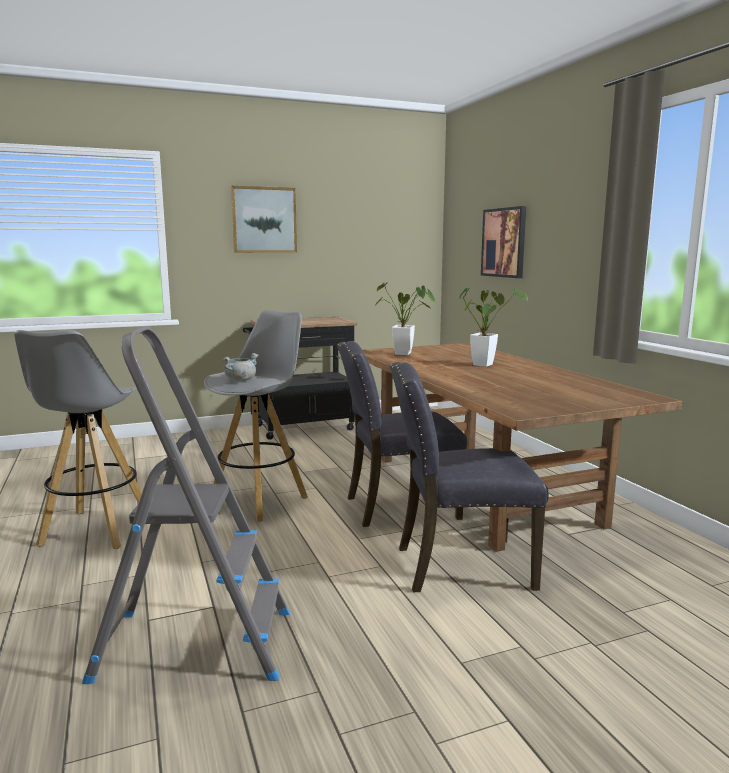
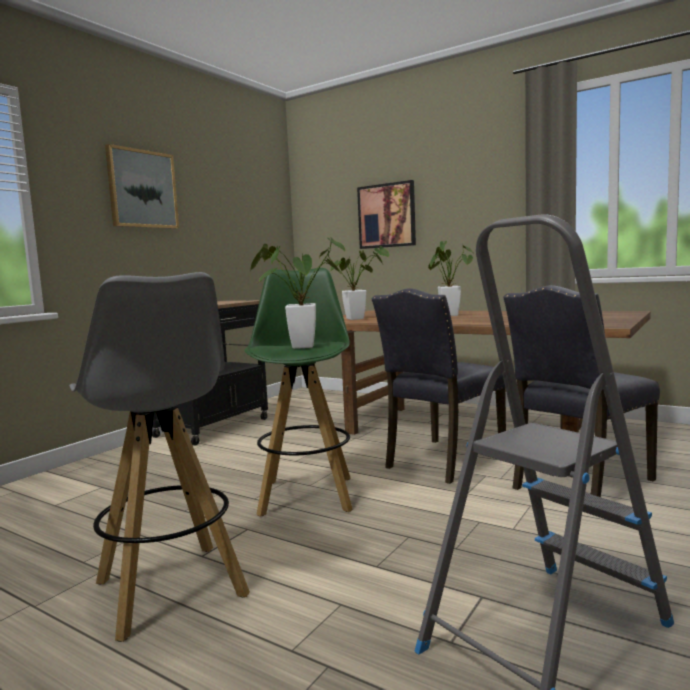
camera: 35 degrees left, 5 degrees down
grey stool [204,310,308,522] -> green stool [244,268,353,517]
grey cooking pot [223,353,258,381] -> potted plant [250,237,345,349]

